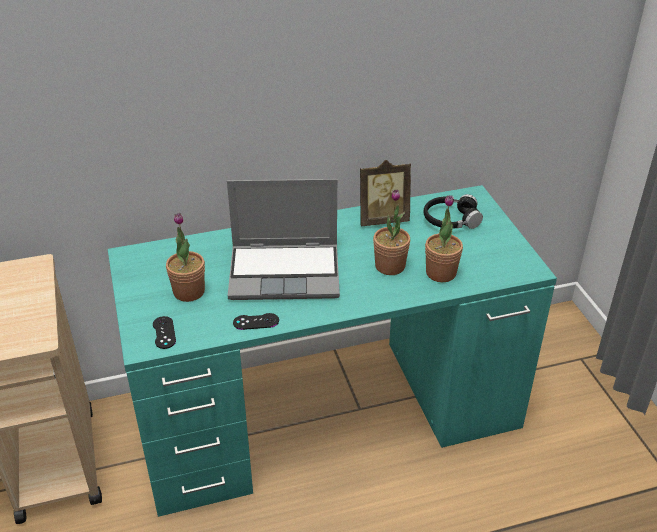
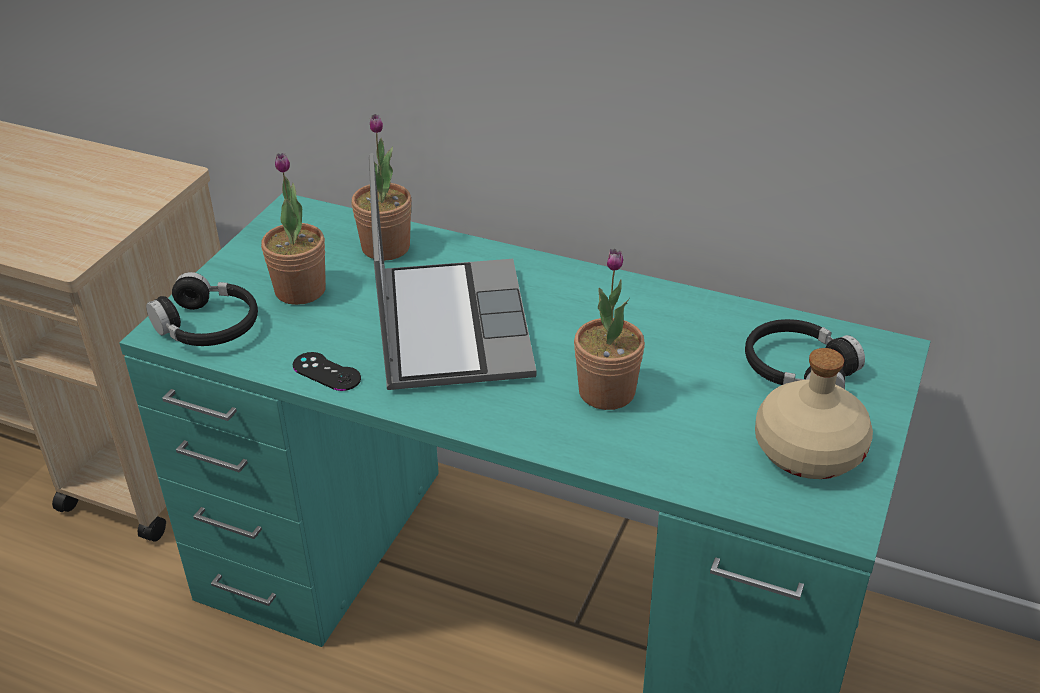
camera: 40 degrees right, 0 degrees up
black game controller [153,316,176,349] -> black headphones [146,272,258,346]
laptop [227,179,340,300] -> laptop turned 135 degrees counterclockwise [369,153,537,390]
picture frame [360,160,411,226] -> none
potted plant [425,195,463,282] -> potted plant moved to [351,114,412,261]
none -> beige bottle [755,348,873,479]

